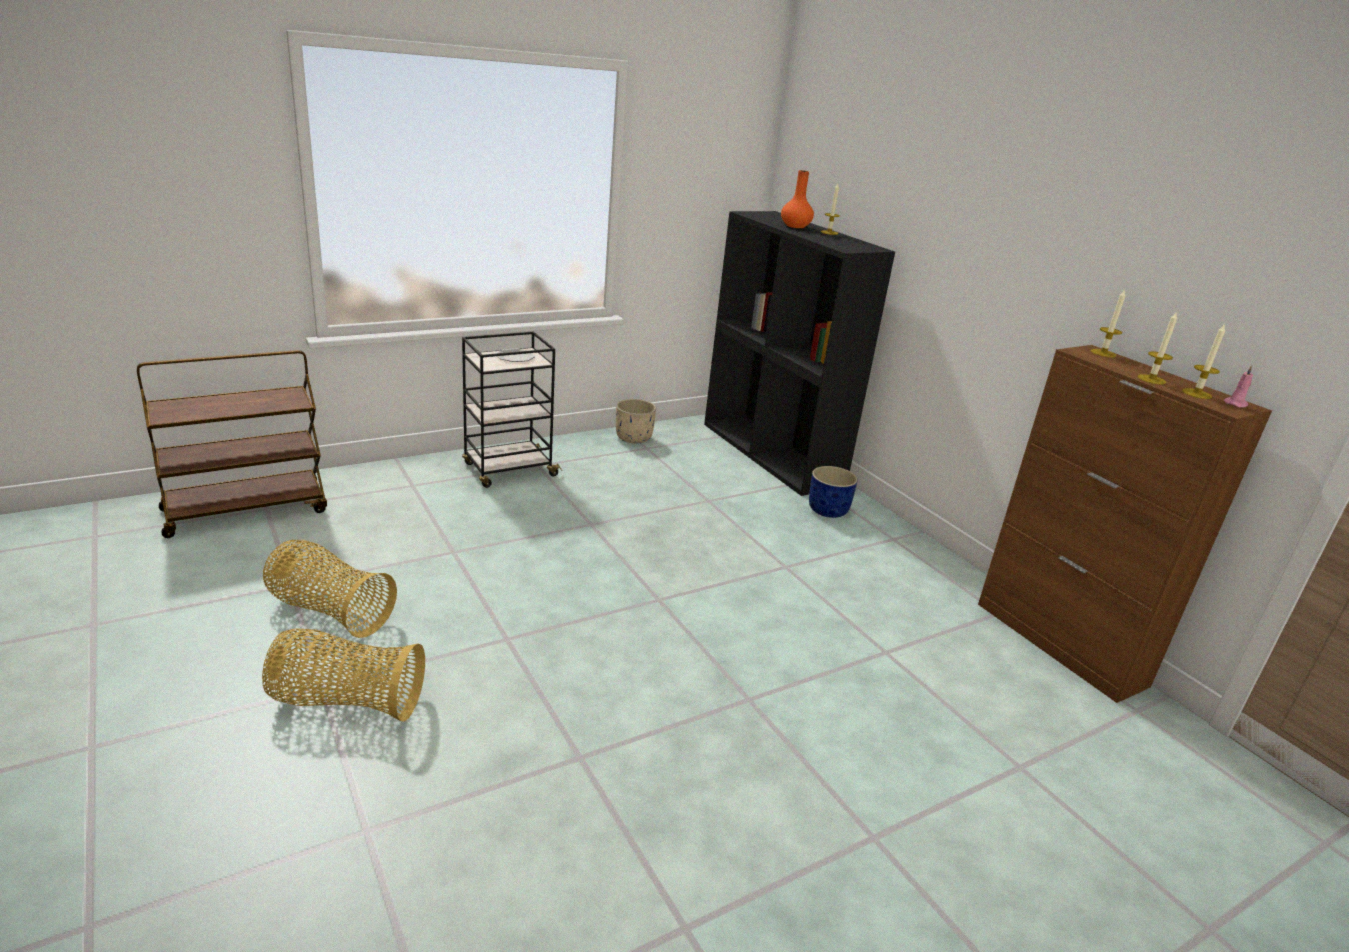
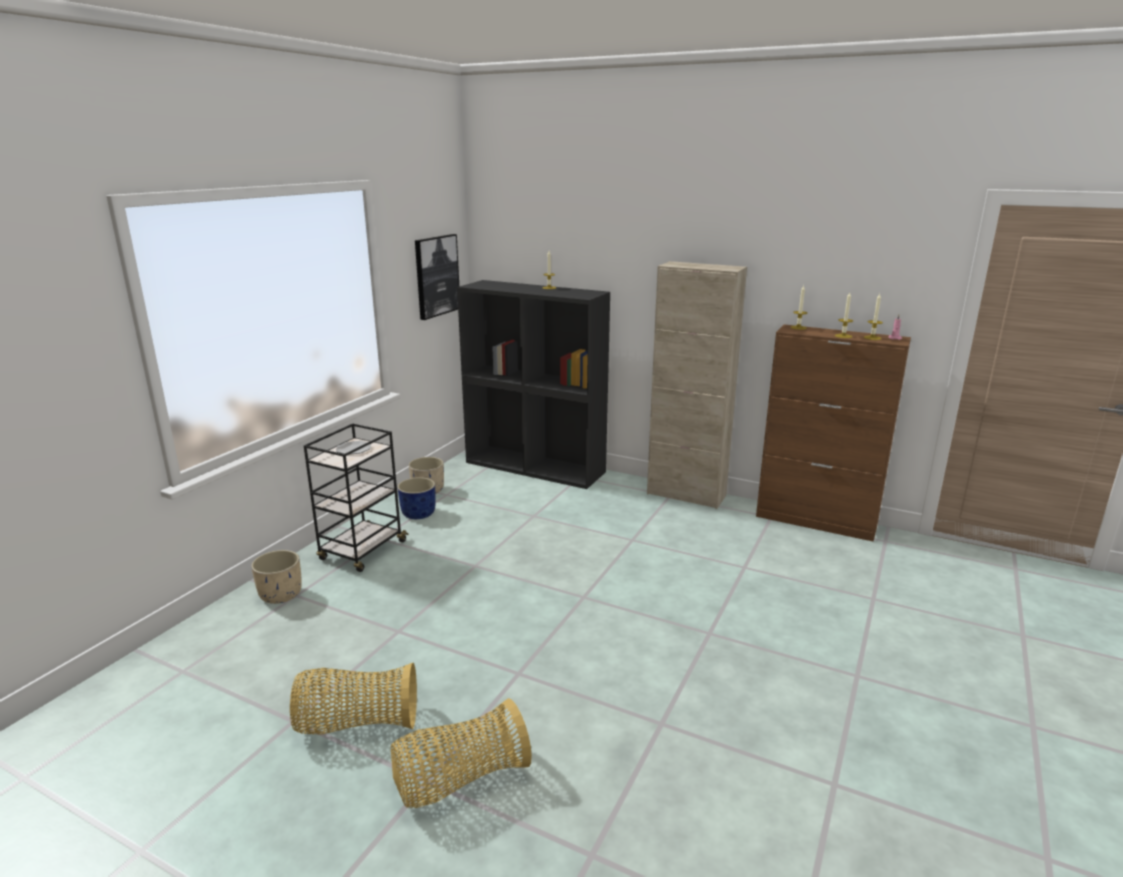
camera: 30 degrees left, 5 degrees down
brown cart [137,350,327,538] -> none
orange vase [781,170,814,228] -> none
blue planter [809,466,858,518] -> blue planter moved to [398,477,436,519]
none -> beige planter [251,550,302,604]
none -> picture [415,234,459,320]
none -> beige cabinet [647,261,747,509]

